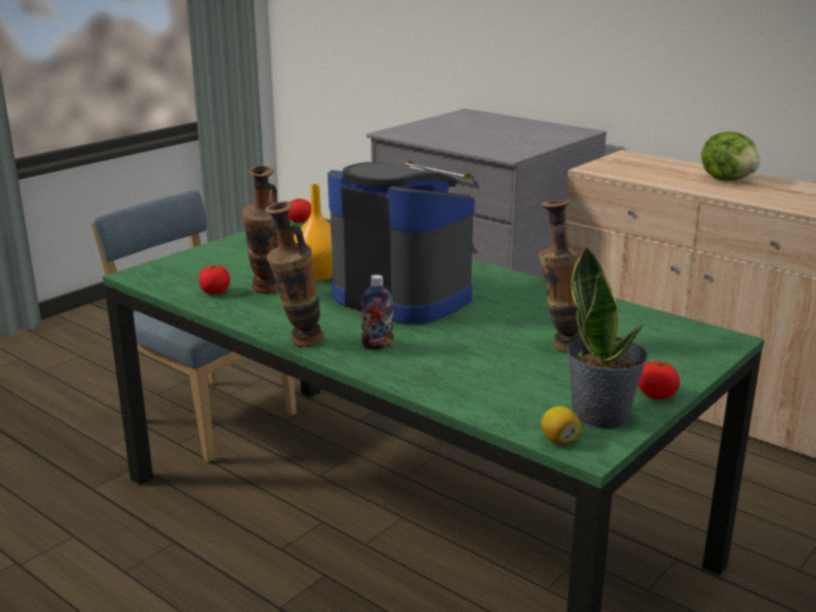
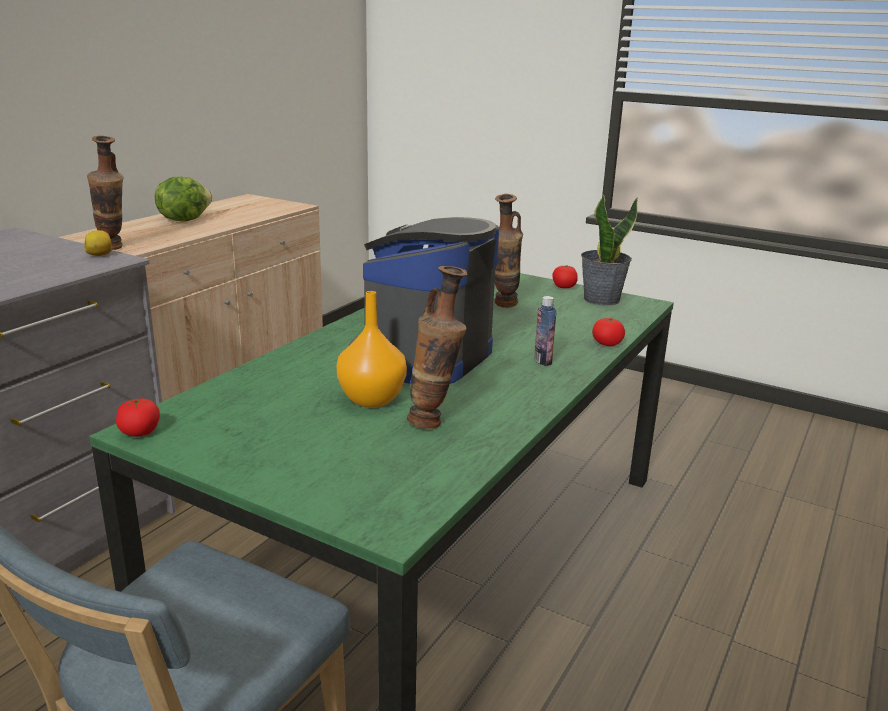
camera: 100 degrees left, 0 degrees up
tomato [199,265,230,294] -> tomato moved to [592,318,625,346]
vase [265,201,323,347] -> vase moved to [87,136,123,250]
lemon [541,406,581,445] -> lemon moved to [84,230,112,256]

